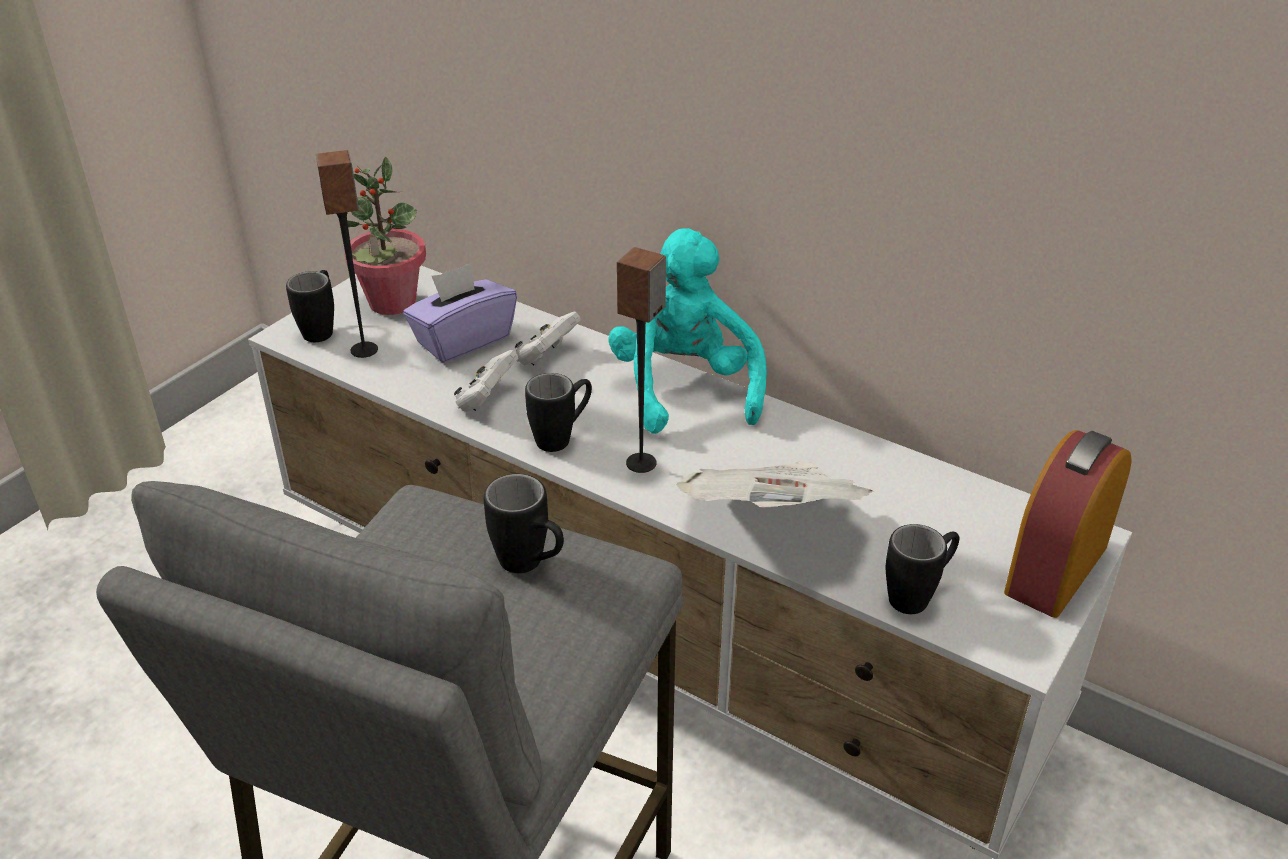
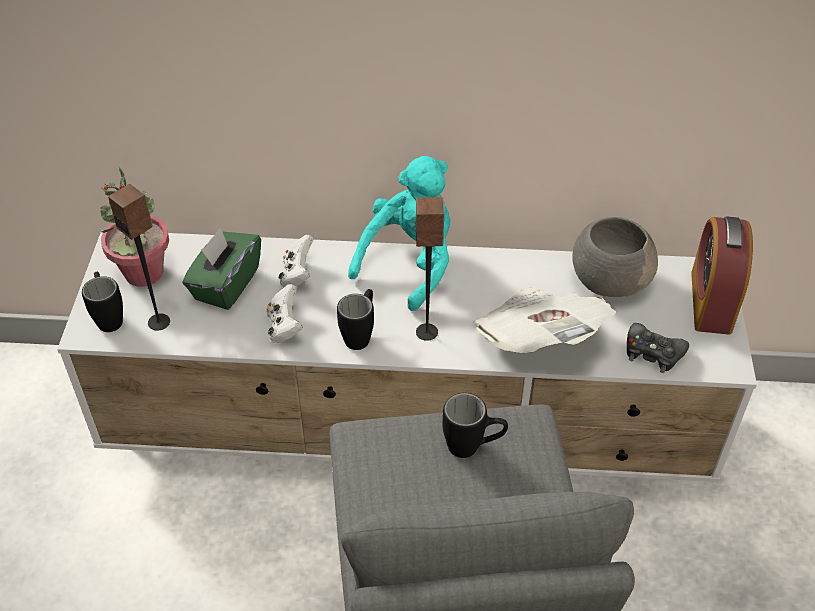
camera: 30 degrees left, 10 degrees up
purple tissue box [403,263,517,363] -> green tissue box [182,227,261,310]
turquoise plush toy [609,228,767,434] -> turquoise plush toy turned 75 degrees clockwise [348,156,450,311]
black mug [886,524,959,614] -> black game controller [627,323,689,373]
none -> grey bowl [572,217,658,297]

